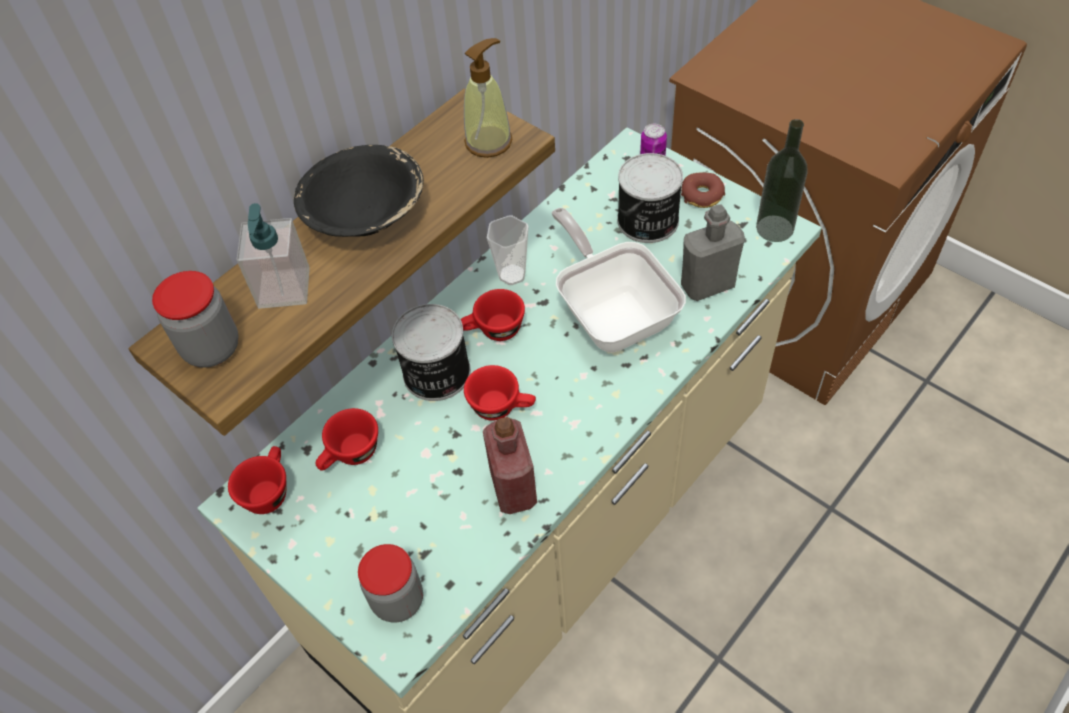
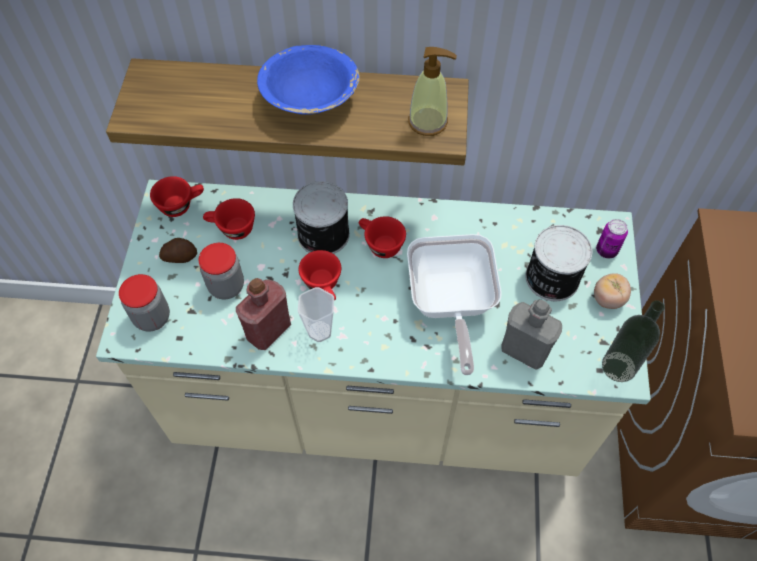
camera: 50 degrees right, 5 degrees up
jar [152,271,239,368] -> jar moved to [199,243,244,300]
soap dispenser [237,203,310,309] -> none
black bowl [294,145,424,237] -> blue bowl [257,45,360,115]
cup [487,215,529,285] -> cup moved to [298,287,334,342]
frying pan [551,208,686,352] -> frying pan turned 150 degrees clockwise [407,234,501,375]
donut [681,172,725,208] -> tomato [594,273,631,309]
none -> potato [159,238,197,263]

